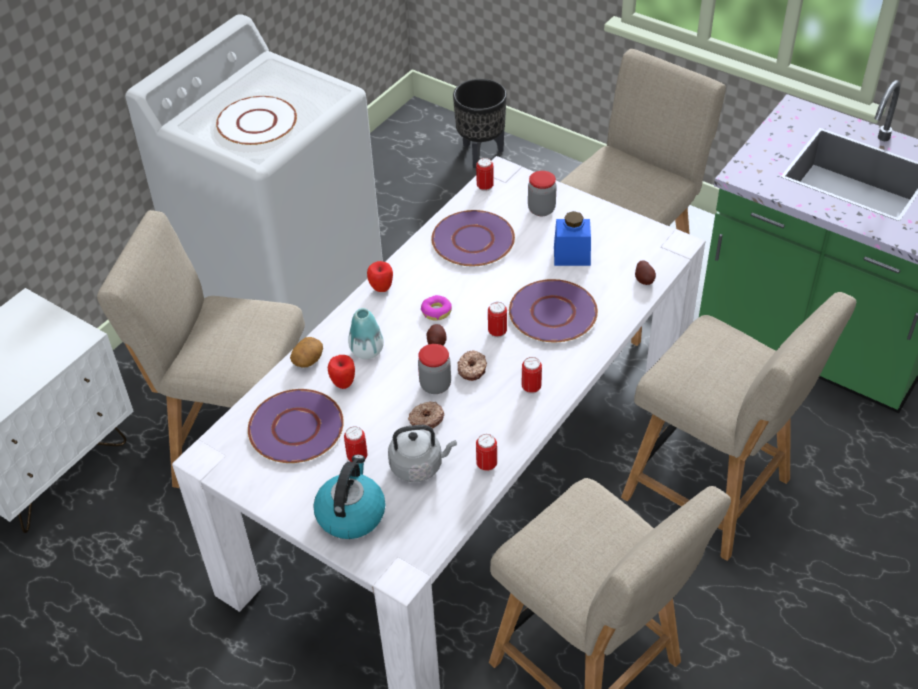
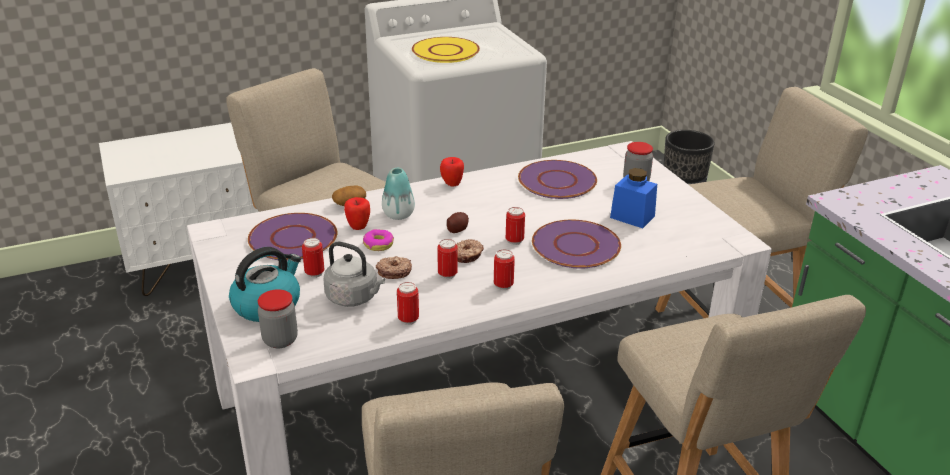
camera: 30 degrees right, 15 degrees down
white plate [216,96,297,146] -> yellow plate [412,37,480,63]
jar [418,344,451,394] -> jar moved to [258,289,298,349]
donut [421,295,452,320] -> donut moved to [363,229,394,251]
can [476,158,494,191] -> can moved to [437,239,458,279]
potato [635,260,656,285] -> none

